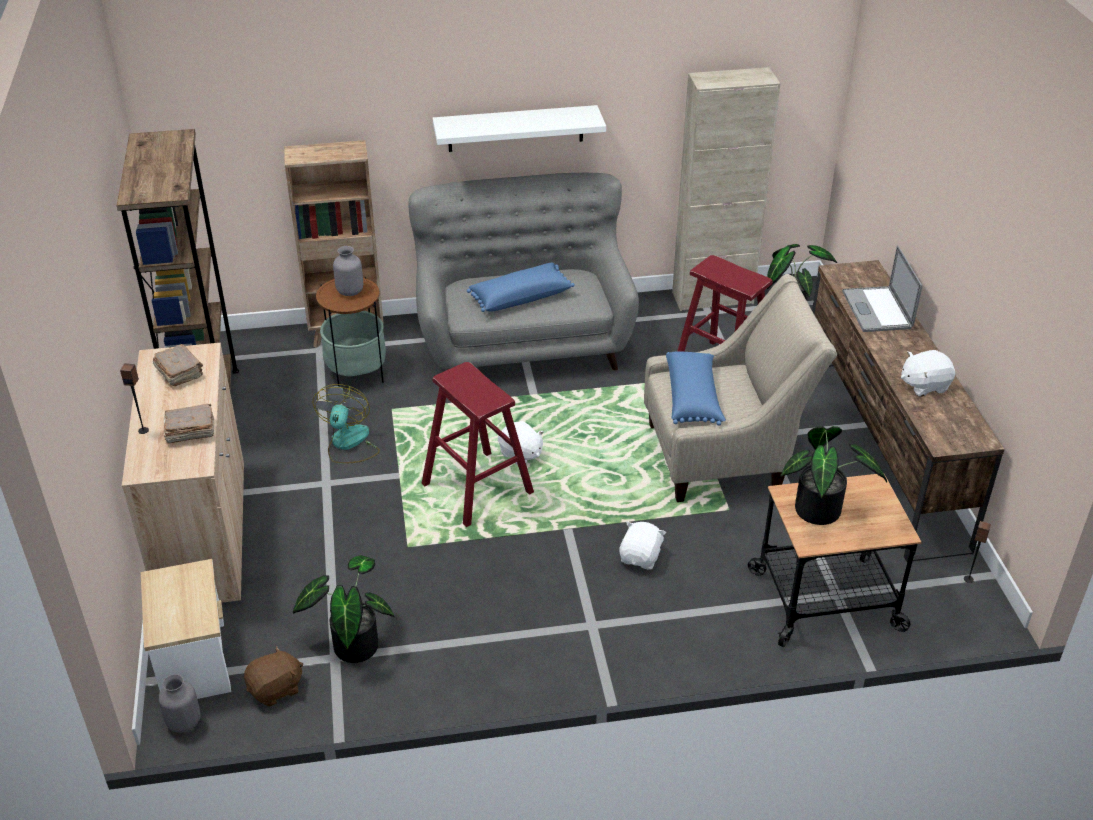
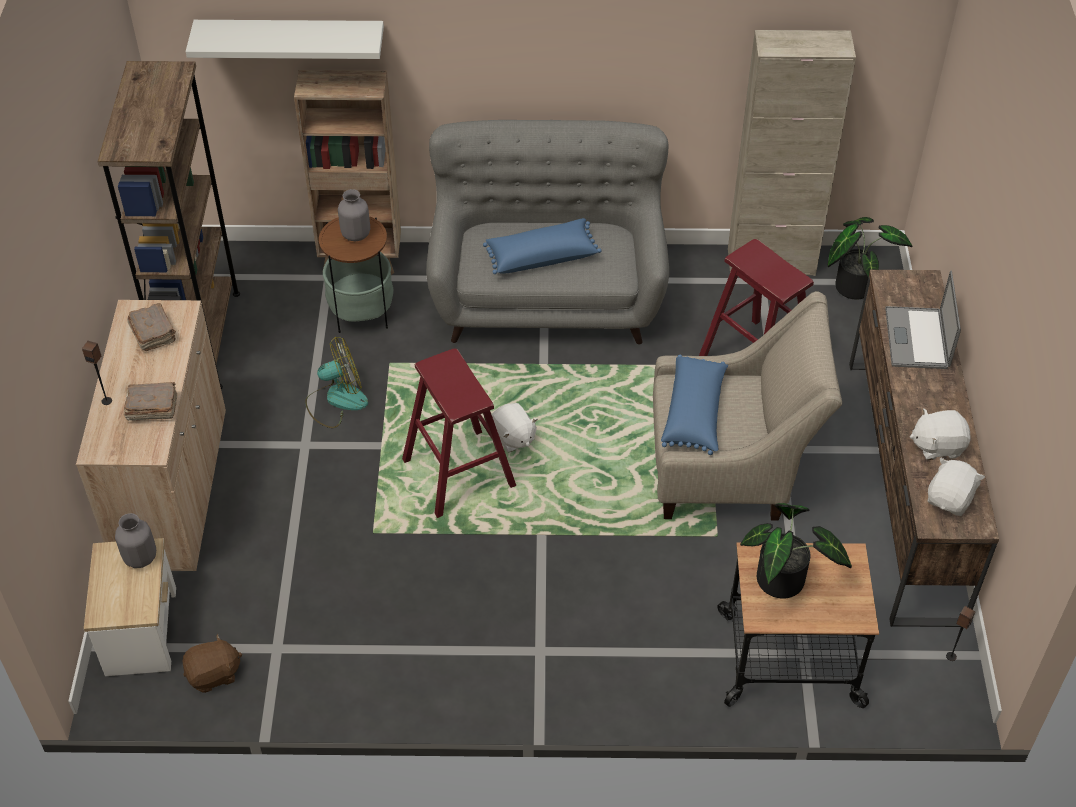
camera: 10 degrees right, 10 degrees up
grey vase [159,674,201,733] -> grey vase moved to [115,513,156,568]
potted plant [293,555,395,663] -> none
fan [312,384,380,464] -> fan turned 60 degrees clockwise [305,337,368,428]
white shelf [433,105,606,152] -> white shelf moved to [186,20,384,59]
white plush toy [619,521,666,569] -> white plush toy moved to [927,458,985,516]

